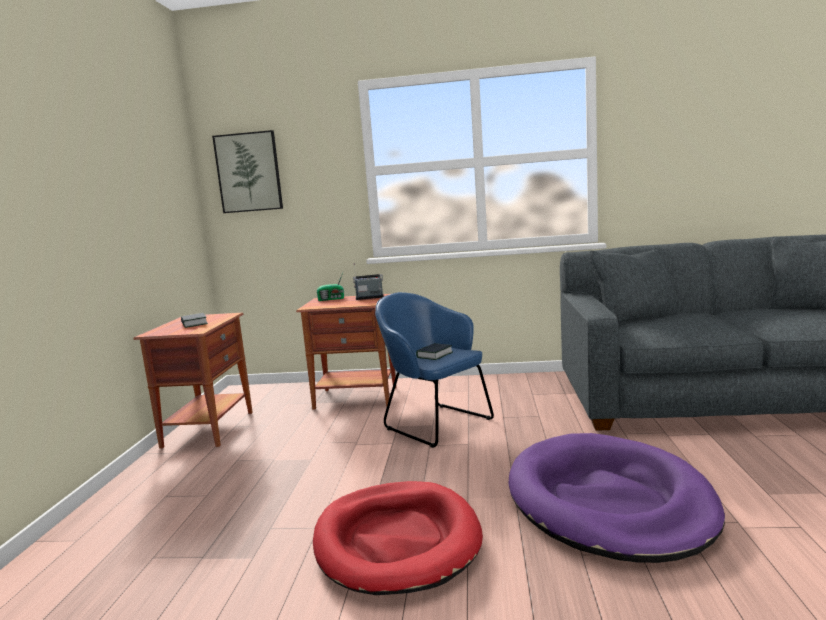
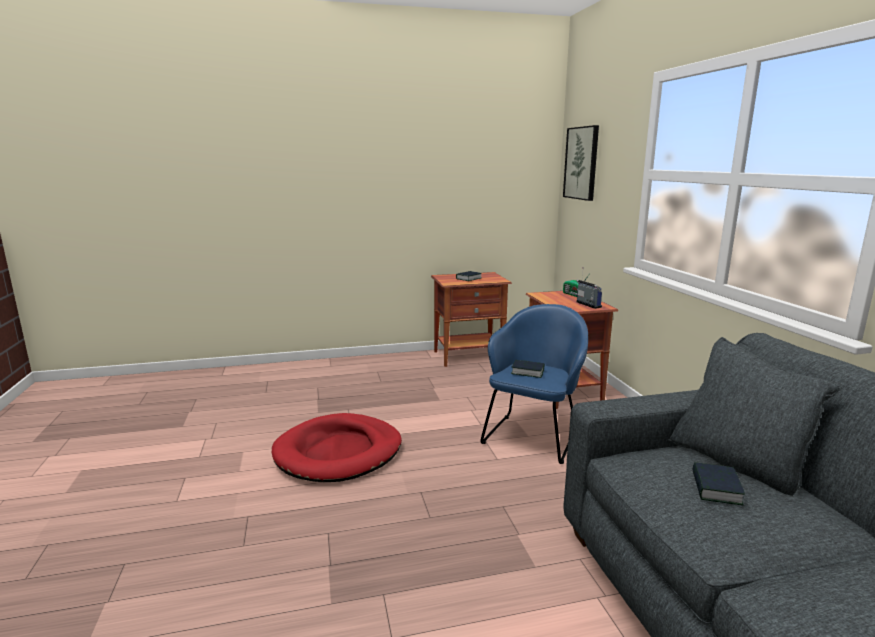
camera: 70 degrees right, 5 degrees up
purple dog bed [509,433,725,563] -> none
none -> book [692,462,745,505]

